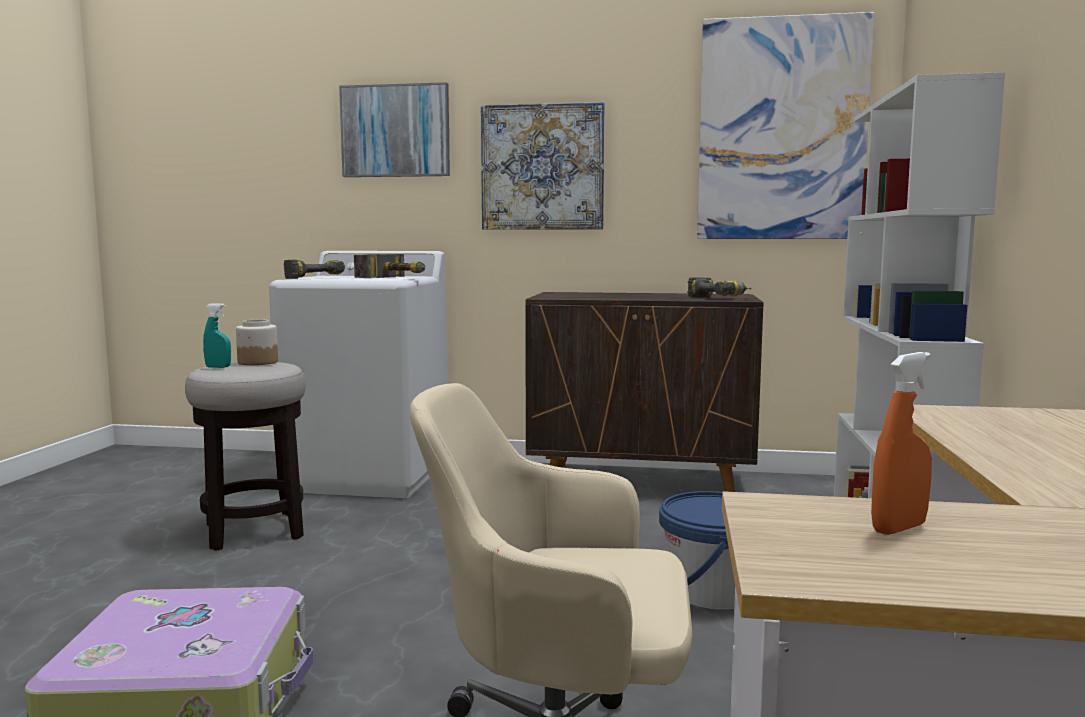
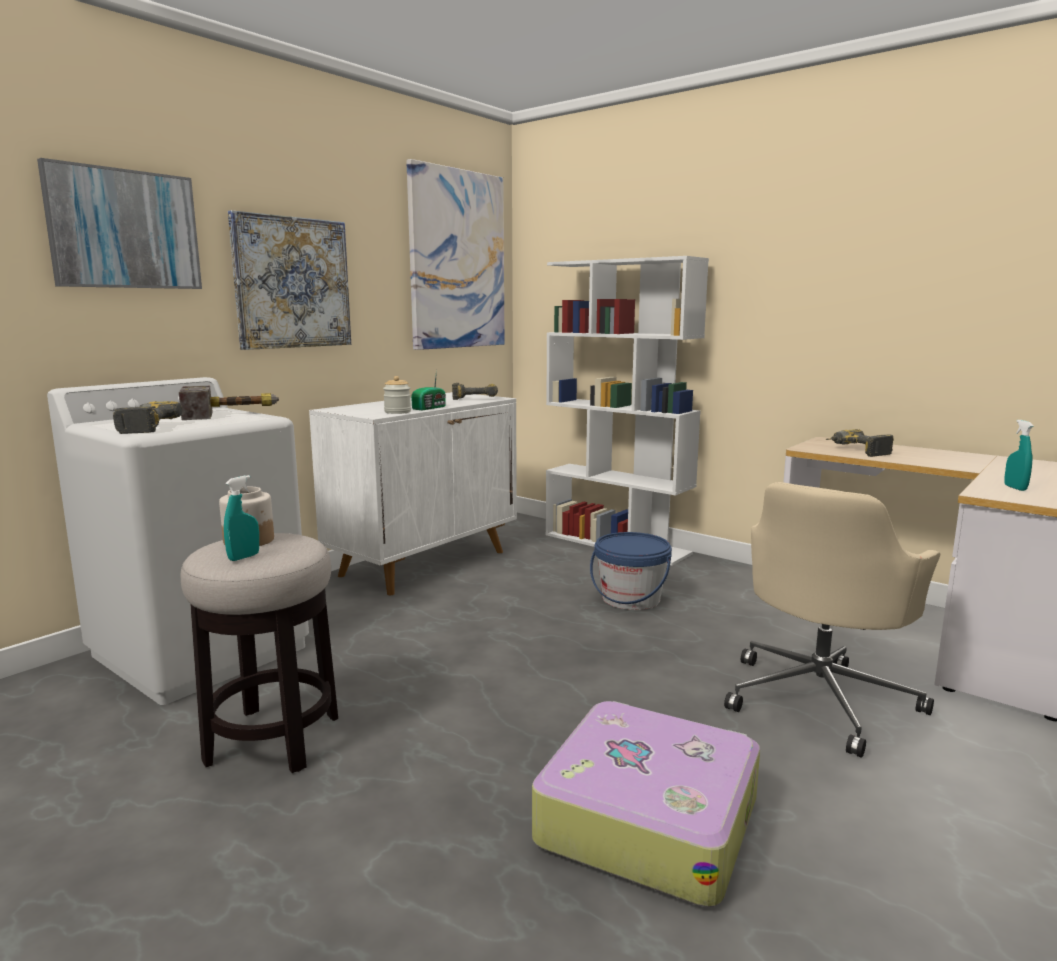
camera: 60 degrees left, 5 degrees up
brown cabinet [525,292,764,492] -> white cabinet [309,392,517,595]
orange spray bottle [871,352,932,535] -> turquoise spray bottle [1004,420,1033,491]
none -> jar [383,376,411,414]
none -> radio [411,370,446,410]
none -> power drill [826,429,894,457]

